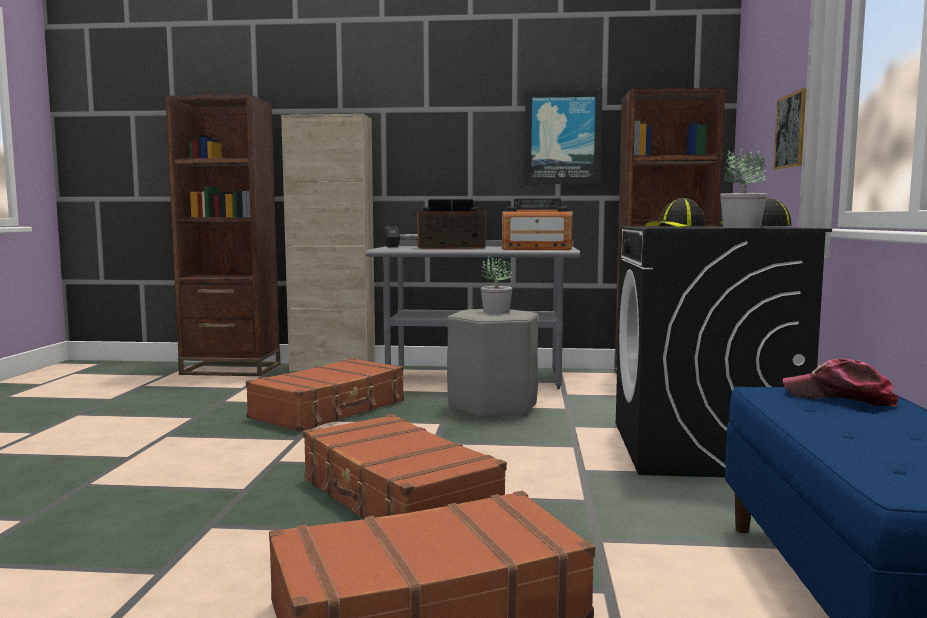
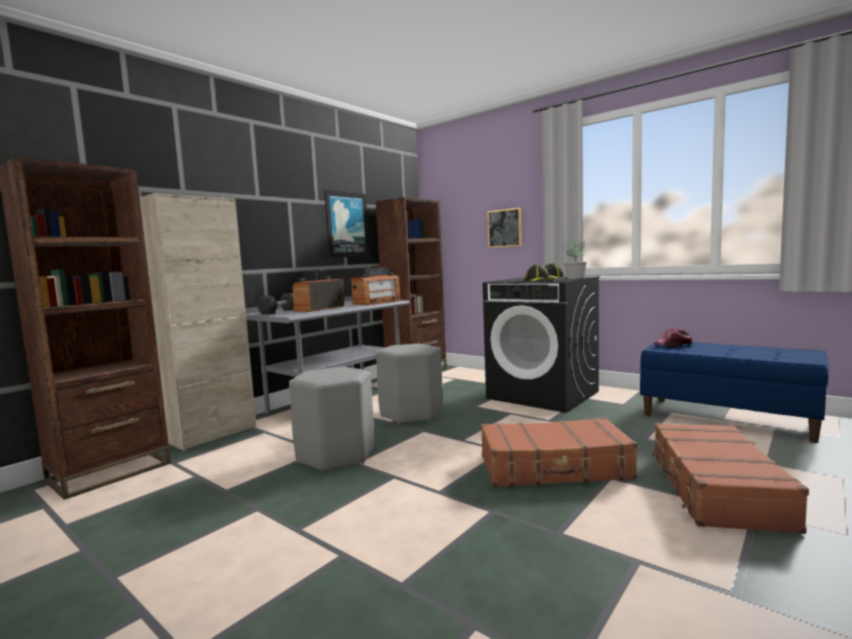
camera: 55 degrees left, 0 degrees up
brown suitcase [246,358,404,432] -> grey stool [289,367,375,472]
potted plant [481,255,512,314] -> none

